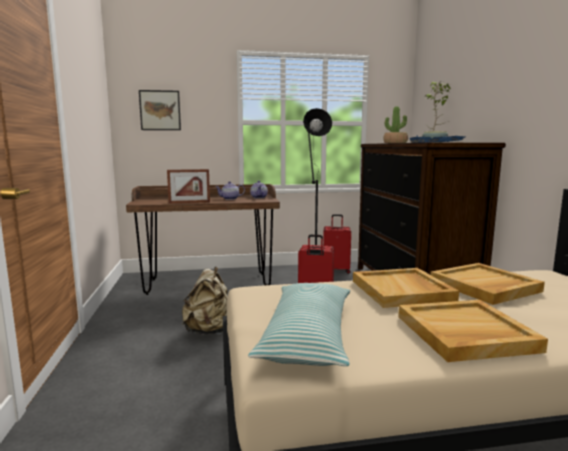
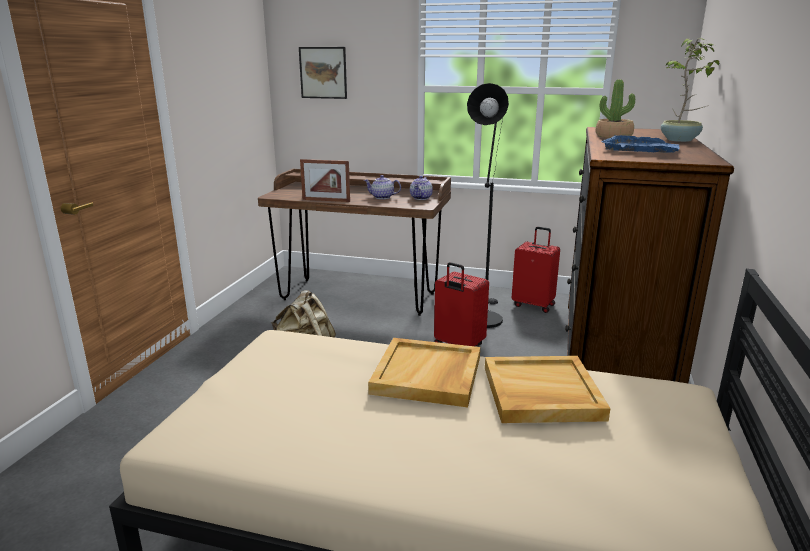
camera: 25 degrees right, 10 degrees up
pillow [248,283,350,366] -> none
beige tray [398,300,548,362] -> none

